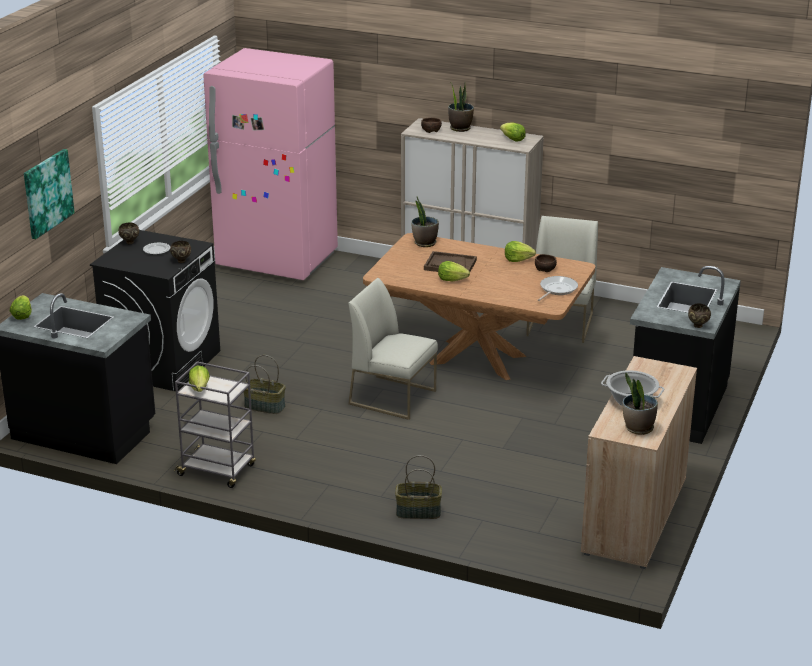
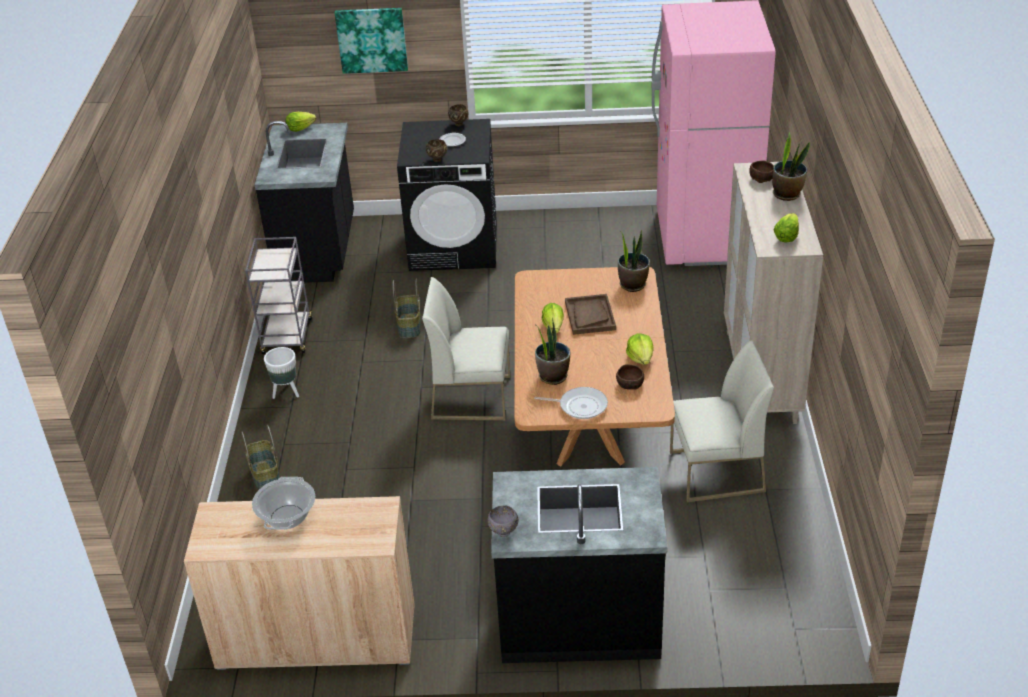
camera: 70 degrees right, 10 degrees up
lettuce [189,365,210,392] -> none
white chair [348,278,438,420] -> white chair turned 90 degrees counterclockwise [422,277,511,421]
potted plant [623,373,658,435] -> potted plant moved to [535,317,570,385]
brown bowl [688,303,711,328] -> grey bowl [488,505,518,537]
none -> white planter [264,347,299,399]

